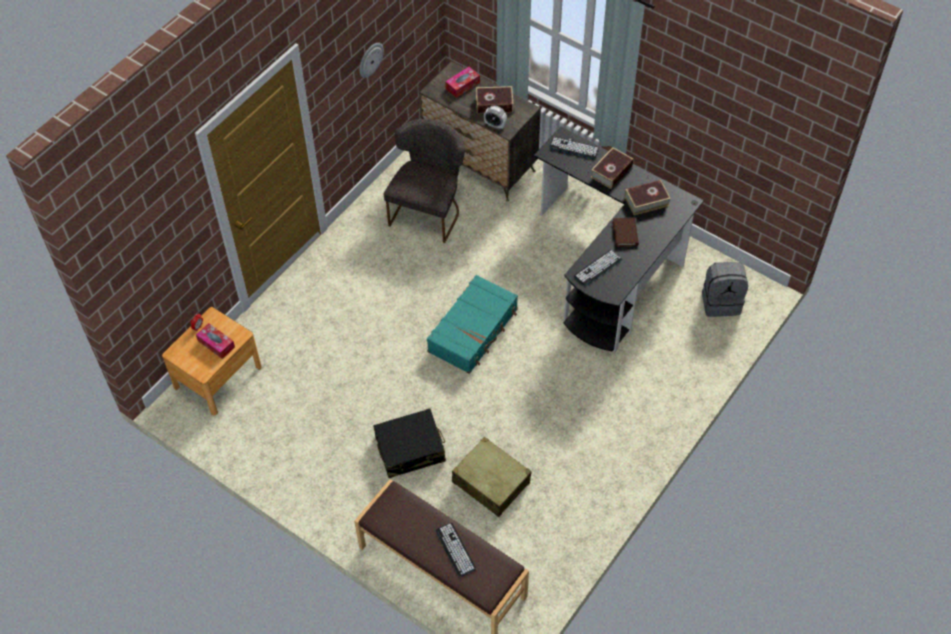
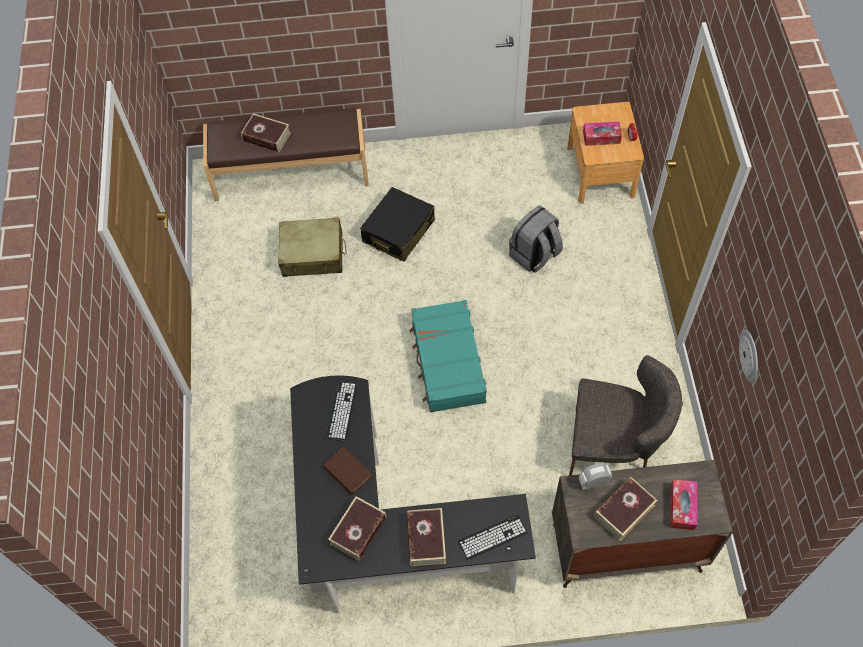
camera: 140 degrees right, 5 degrees up
grey chair [384,119,465,243] -> grey chair turned 60 degrees counterclockwise [569,355,683,475]
keyboard [435,523,476,577] -> book [241,114,291,152]
grey backpack [702,262,748,317] -> grey backpack moved to [509,205,563,273]

